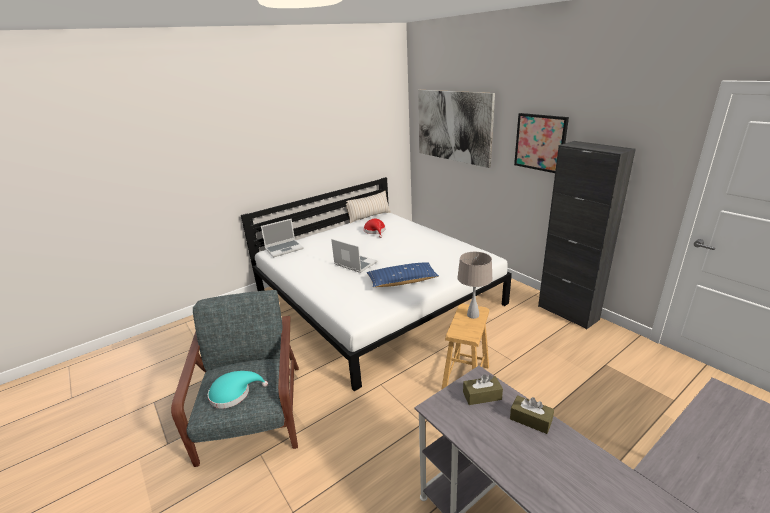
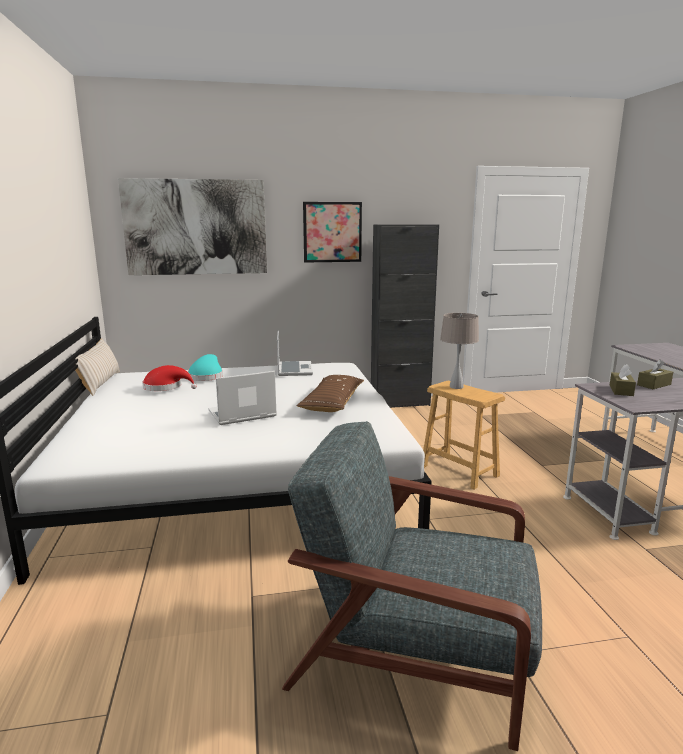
camera: 65 degrees left, 10 degrees down
turquoise hat [208,371,268,409] -> turquoise hat moved to [188,354,223,381]
laptop [261,219,303,257] -> laptop moved to [277,331,313,376]
blue pillow [367,262,439,287] -> brown pillow [297,375,364,412]

